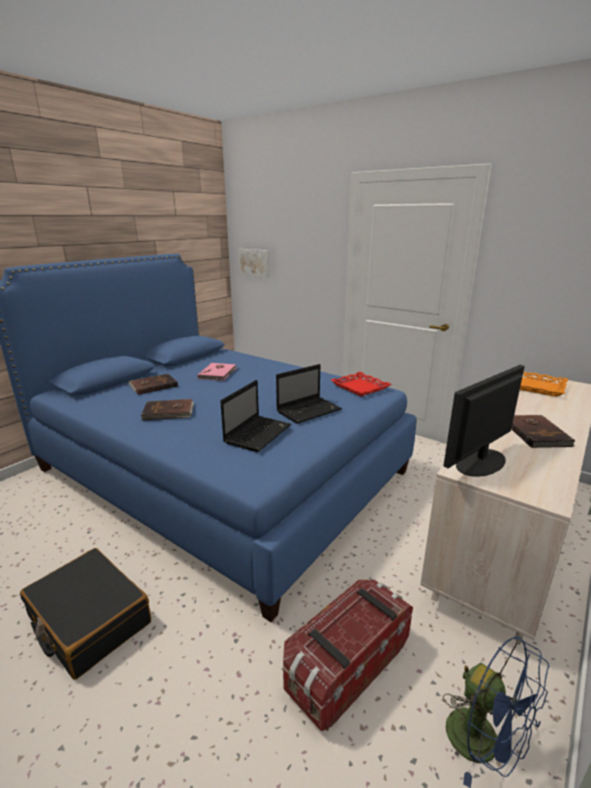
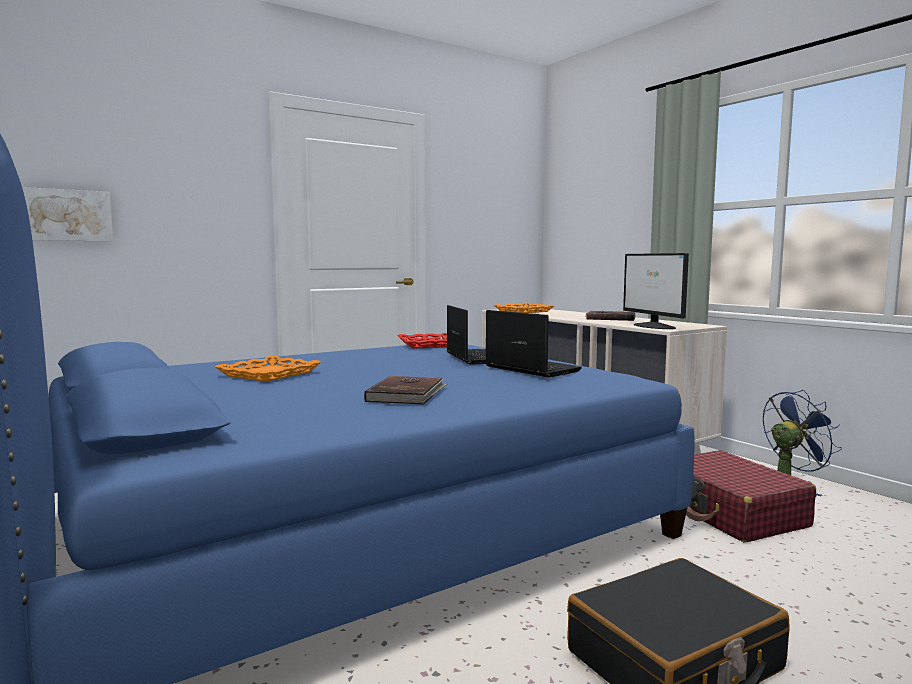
camera: 70 degrees left, 15 degrees down
brown book [129,374,178,395] -> none
pink book [198,363,238,381] -> orange tray [215,355,321,382]
storage box [283,579,413,731] -> red suitcase [686,450,816,543]

